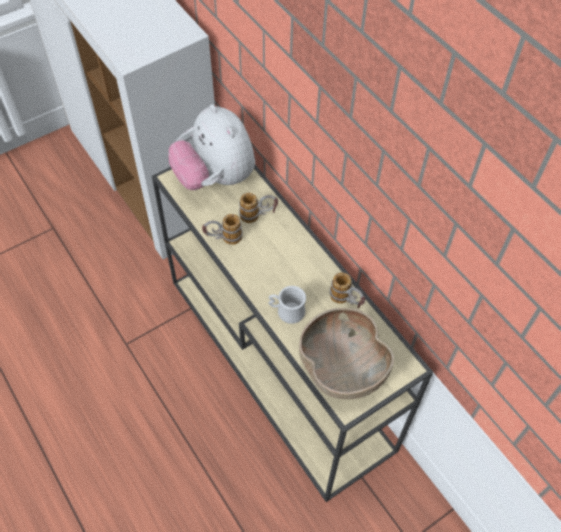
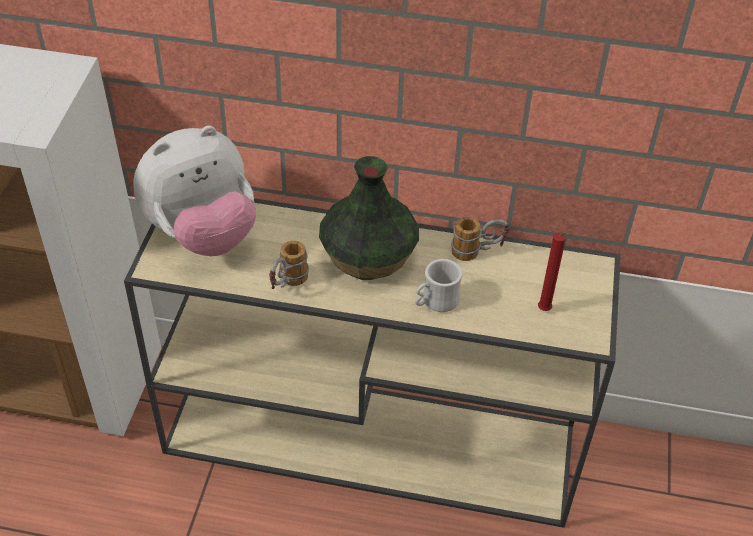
camera: 45 degrees left, 10 degrees down
plush toy [169,104,255,190] -> plush toy turned 45 degrees counterclockwise [133,125,256,256]
mug [239,193,278,223] -> none
brown bowl [299,308,394,399] -> red candle [538,232,572,311]
none -> vase [319,156,419,280]

